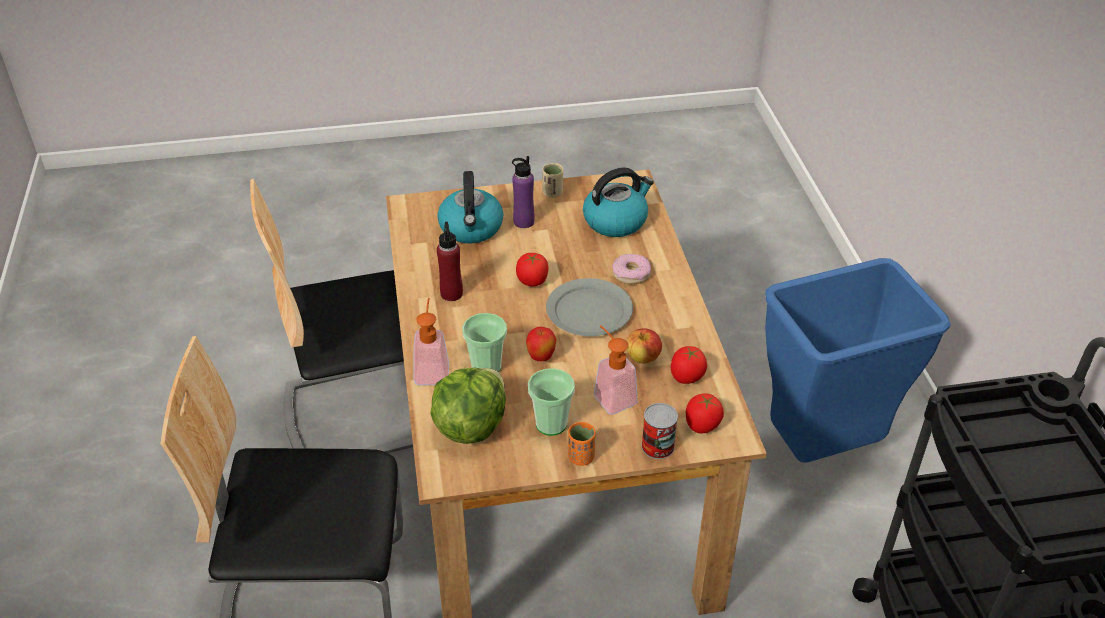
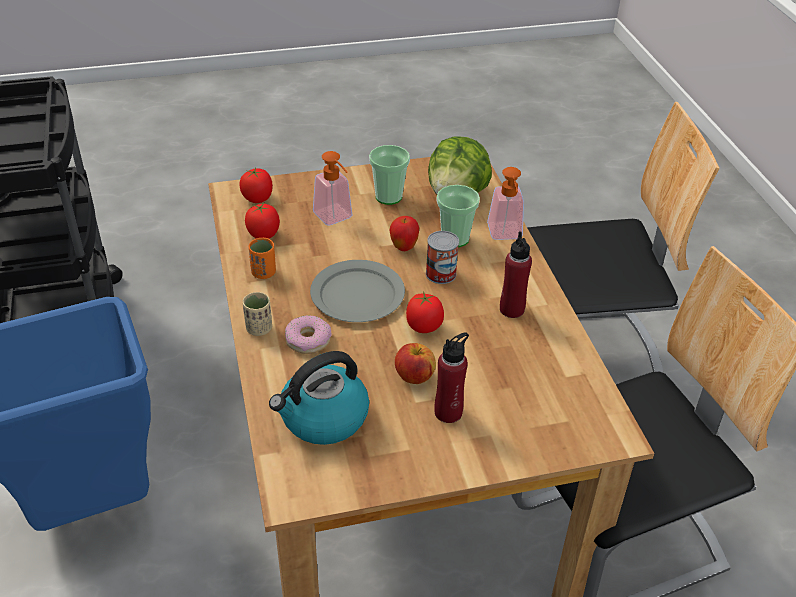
camera: 175 degrees right, 0 degrees up
kettle [437,171,503,244] -> none
purple bottle [512,156,535,228] -> red bottle [435,332,469,423]
beige cup [542,163,563,198] -> beige cup moved to [243,292,272,336]
orange cup [568,422,596,466] -> orange cup moved to [249,238,276,279]
apple [626,328,662,364] -> apple moved to [395,343,436,384]
can [641,403,678,459] -> can moved to [426,231,459,284]

